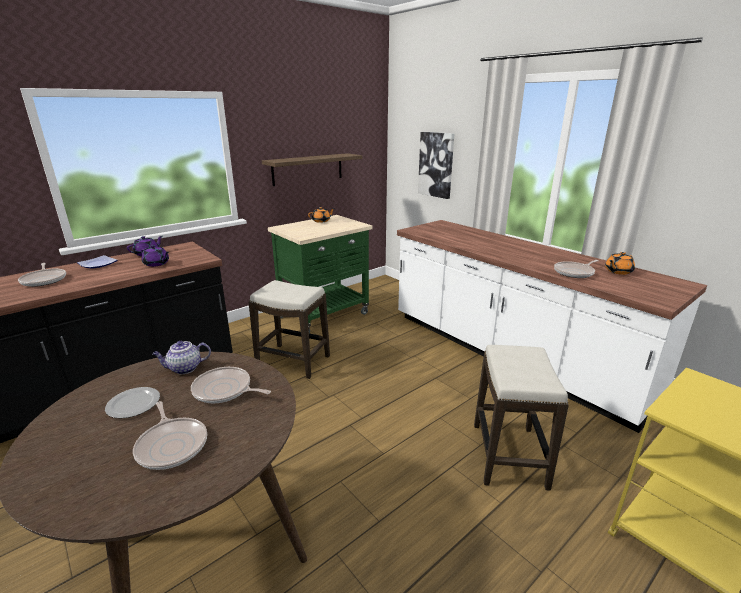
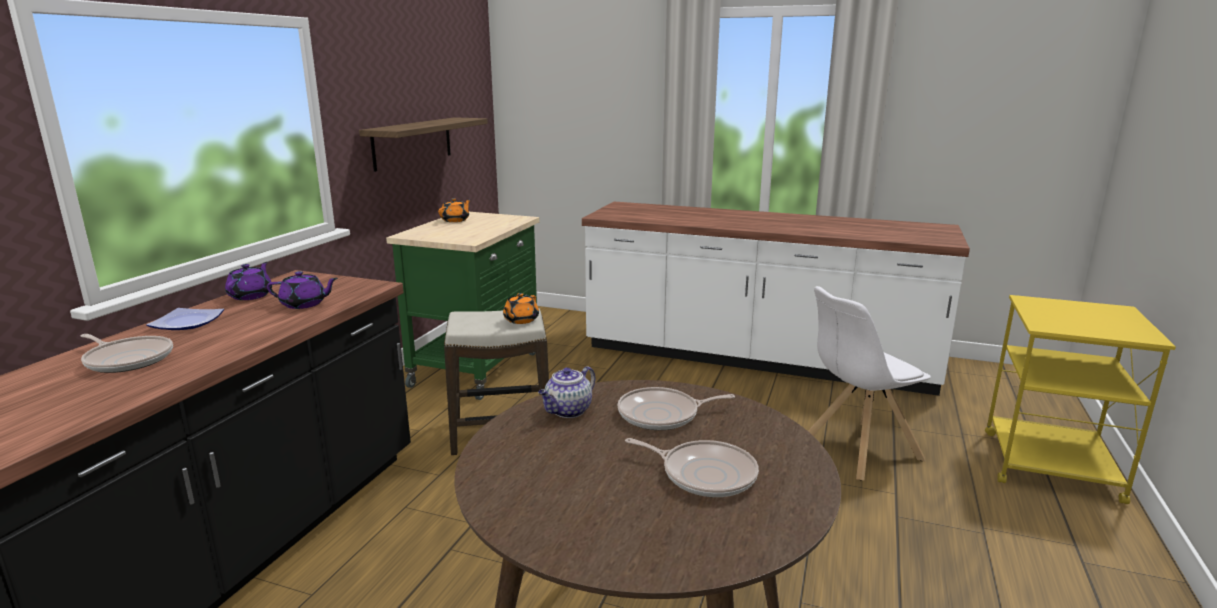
camera: 30 degrees left, 5 degrees down
plate [105,387,160,418] -> none
picture [418,132,454,199] -> none
stool [474,345,569,491] -> white chair [808,286,931,480]
frying pan [554,260,599,278] -> none
orange teapot [605,252,635,275] -> orange teapot moved to [503,293,539,324]

